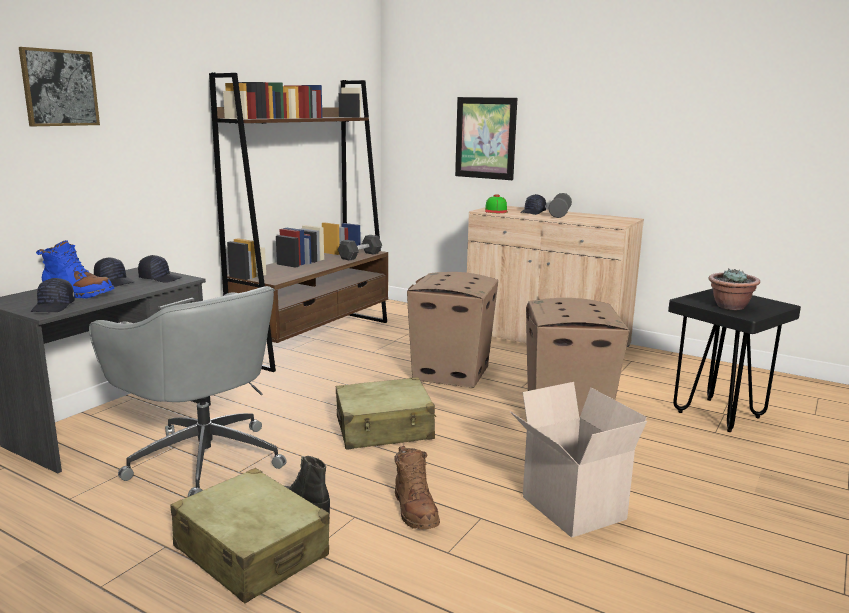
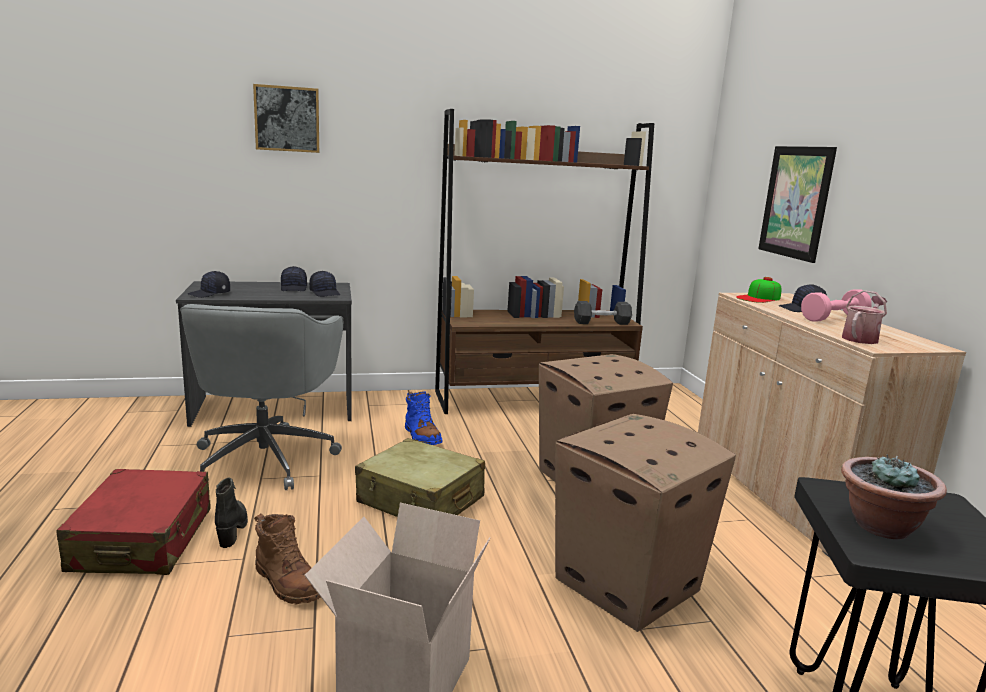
camera: 45 degrees right, 0 degrees up
blue boot [36,240,115,298] -> blue boot moved to [405,391,443,445]
beige suitcase [171,468,330,604] -> red suitcase [56,469,211,575]
brown boot [394,446,440,529] -> brown boot turned 75 degrees counterclockwise [254,513,321,605]
grey dumbbell [548,193,572,218] -> pink dumbbell [801,289,871,322]
none -> watering can [842,290,887,344]

